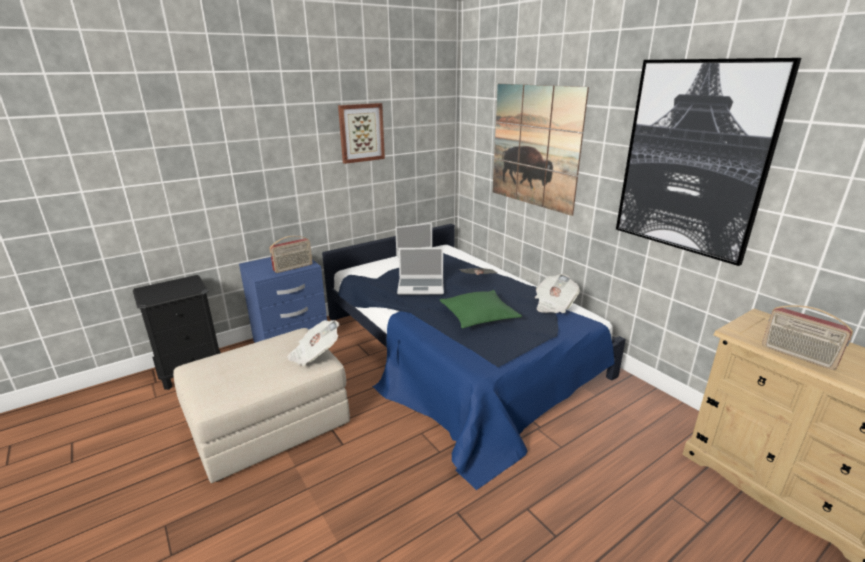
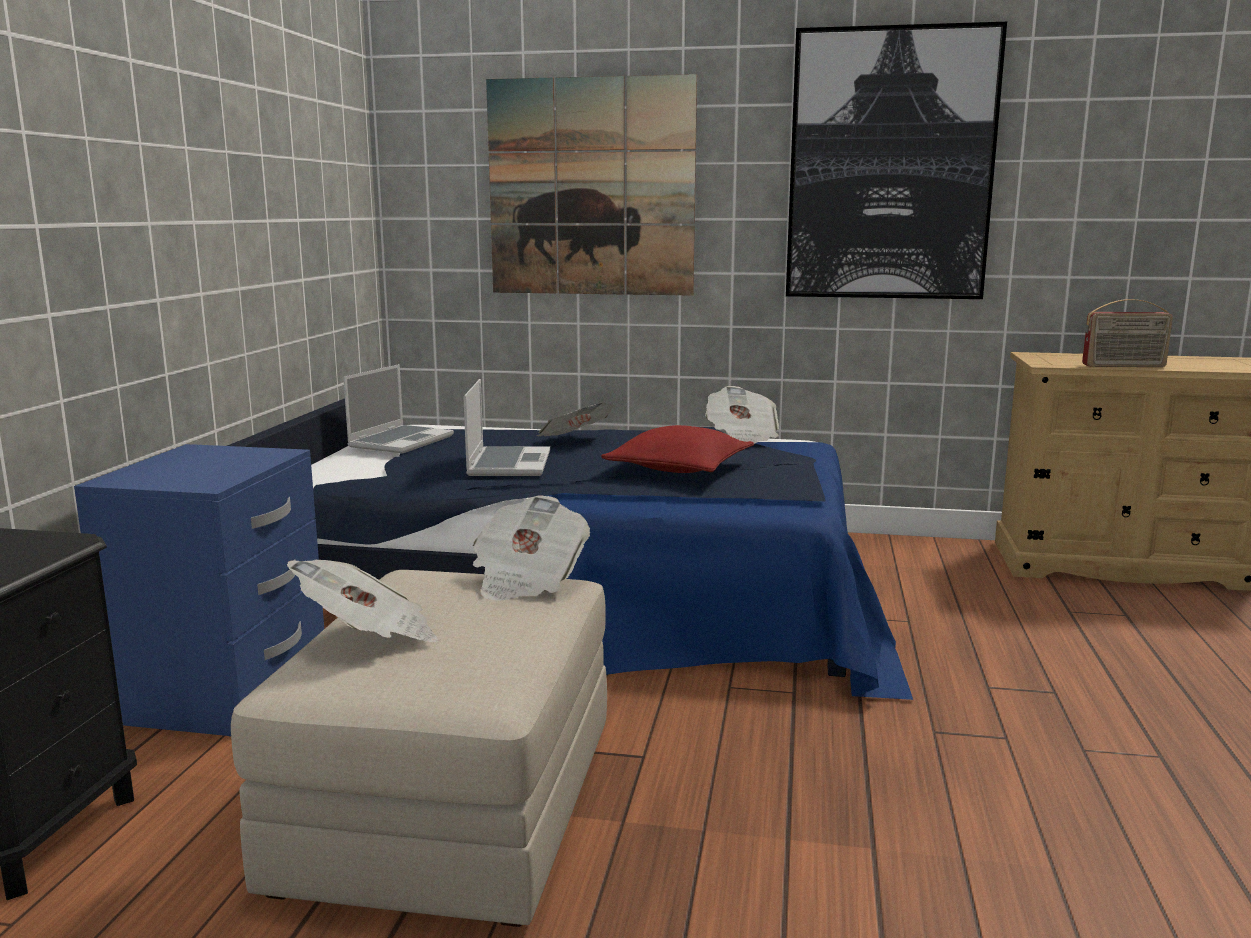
camera: 45 degrees left, 10 degrees down
radio [270,236,312,273] -> none
picture [338,103,385,164] -> none
laptop [397,248,444,295] -> laptop turned 45 degrees counterclockwise [464,379,550,476]
green pillow [440,290,522,329] -> red pillow [601,425,754,473]
none -> newspaper [287,560,439,642]

